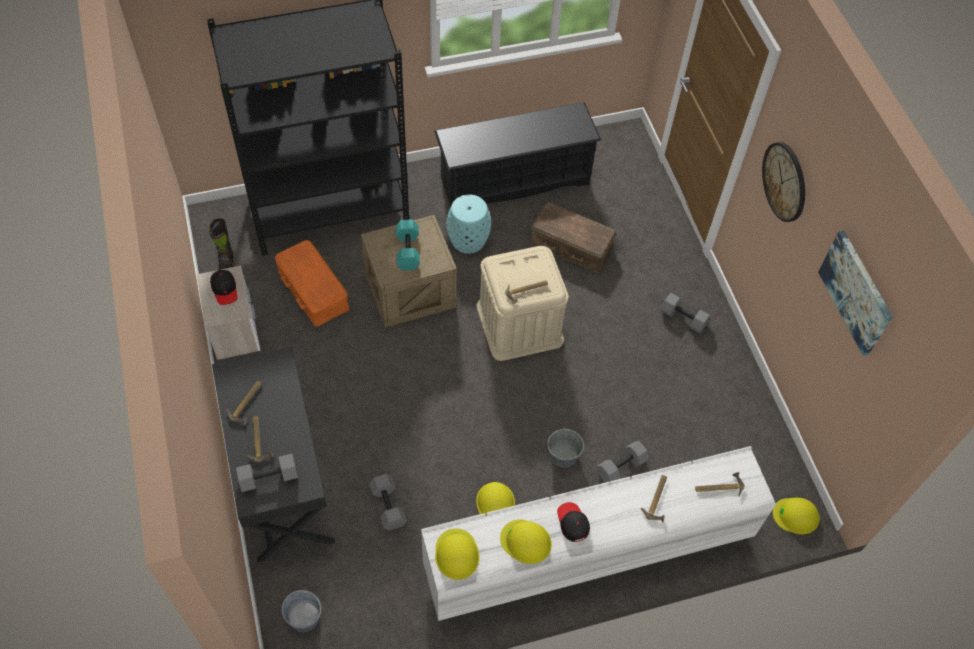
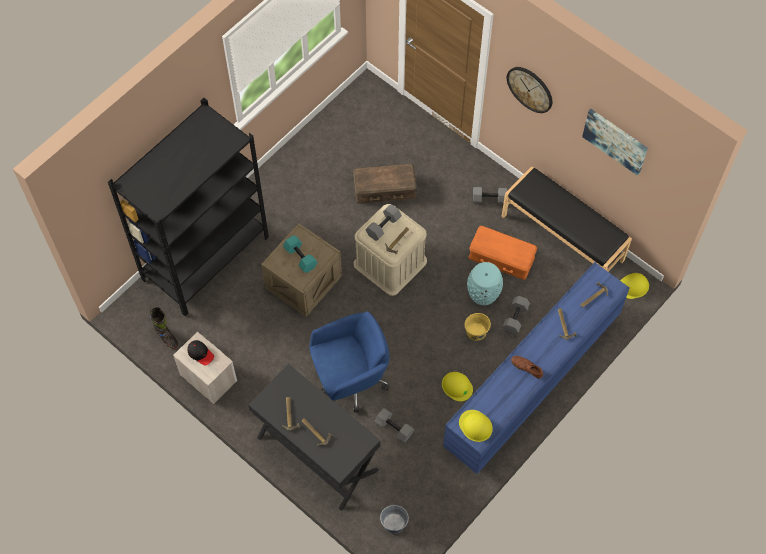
camera: 30 degrees left, 5 degrees up
grey dumbbell [236,454,298,492] -> grey dumbbell moved to [366,204,402,241]
orange storage box [275,240,349,326] -> orange storage box moved to [469,226,537,280]
white cabinet [421,446,776,621] -> blue cabinet [443,262,630,474]
black shoe rack [434,102,601,208] -> none
turquoise stool [446,194,491,254] -> turquoise stool moved to [467,262,503,305]
yellow hard hat [500,519,552,564] -> none
grey bucket [547,428,584,468] -> yellow bucket [465,313,491,341]
black cap [557,502,590,542] -> brown shoe [511,356,543,379]
none -> blue office chair [309,311,389,412]
none -> black bench [502,166,632,272]

